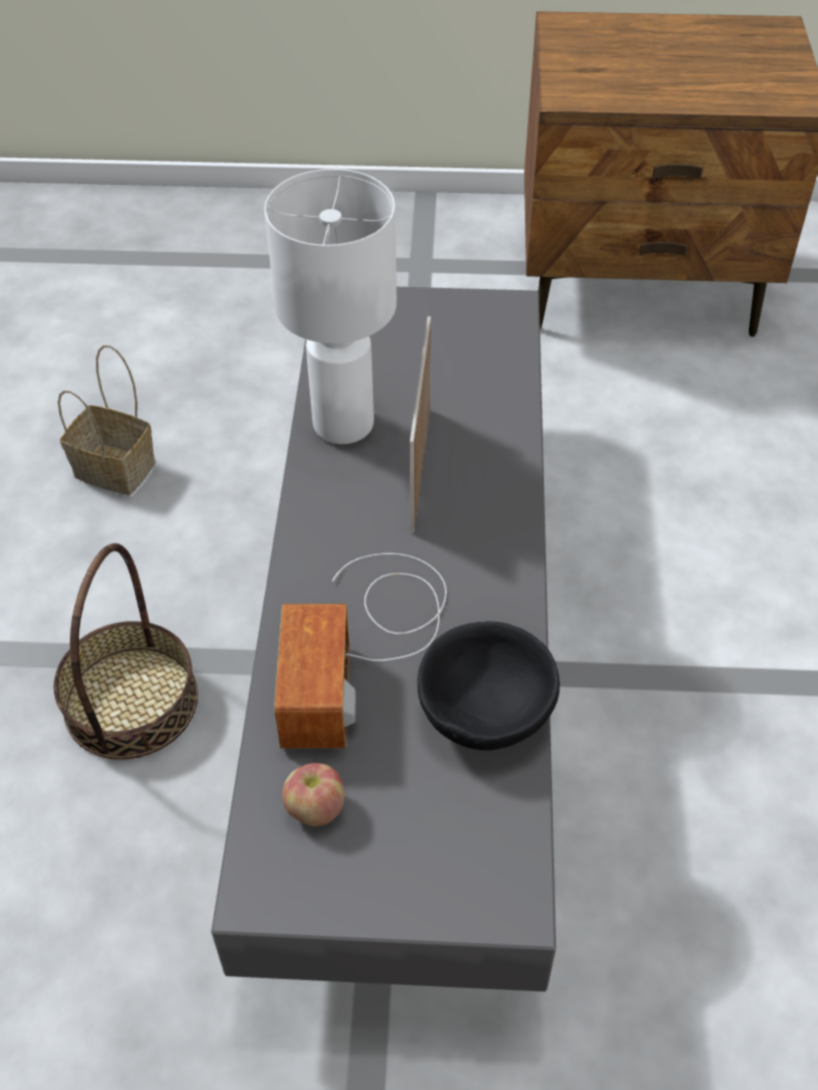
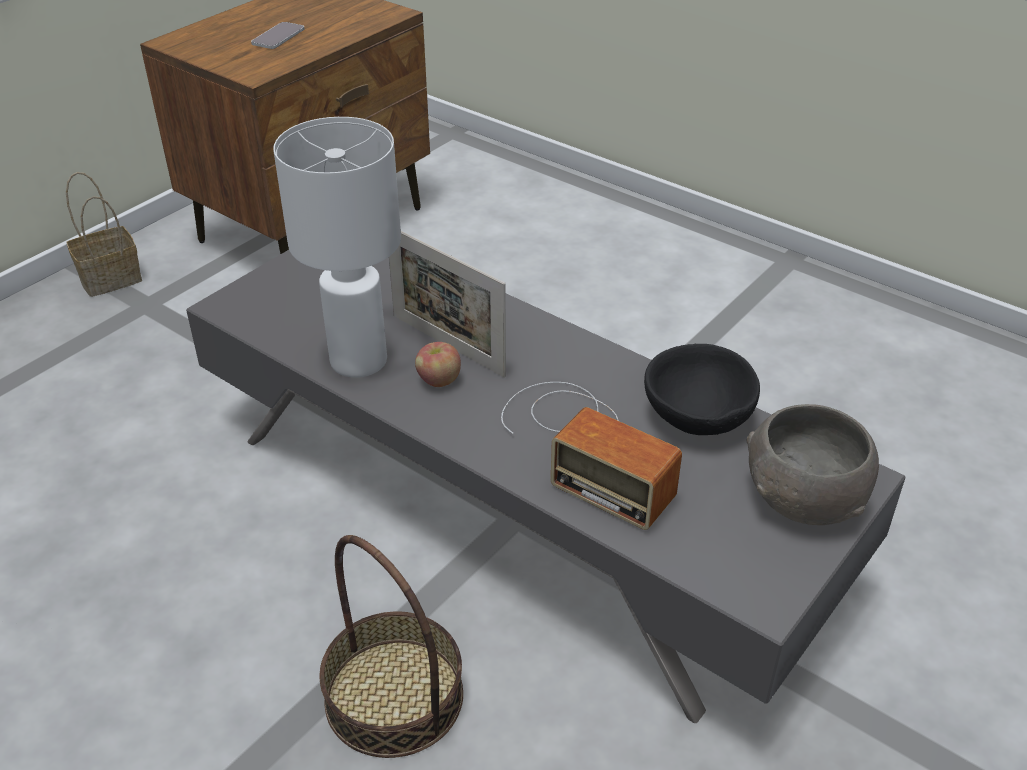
camera: 55 degrees left, 10 degrees down
basket [58,345,155,495] -> basket moved to [66,172,142,297]
apple [282,763,345,826] -> apple moved to [415,342,461,387]
none -> phone [251,22,304,49]
none -> grey bowl [746,404,879,525]

